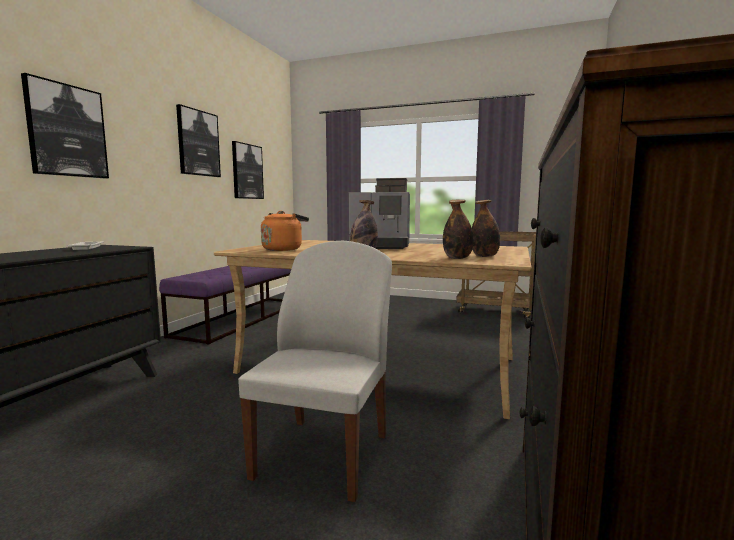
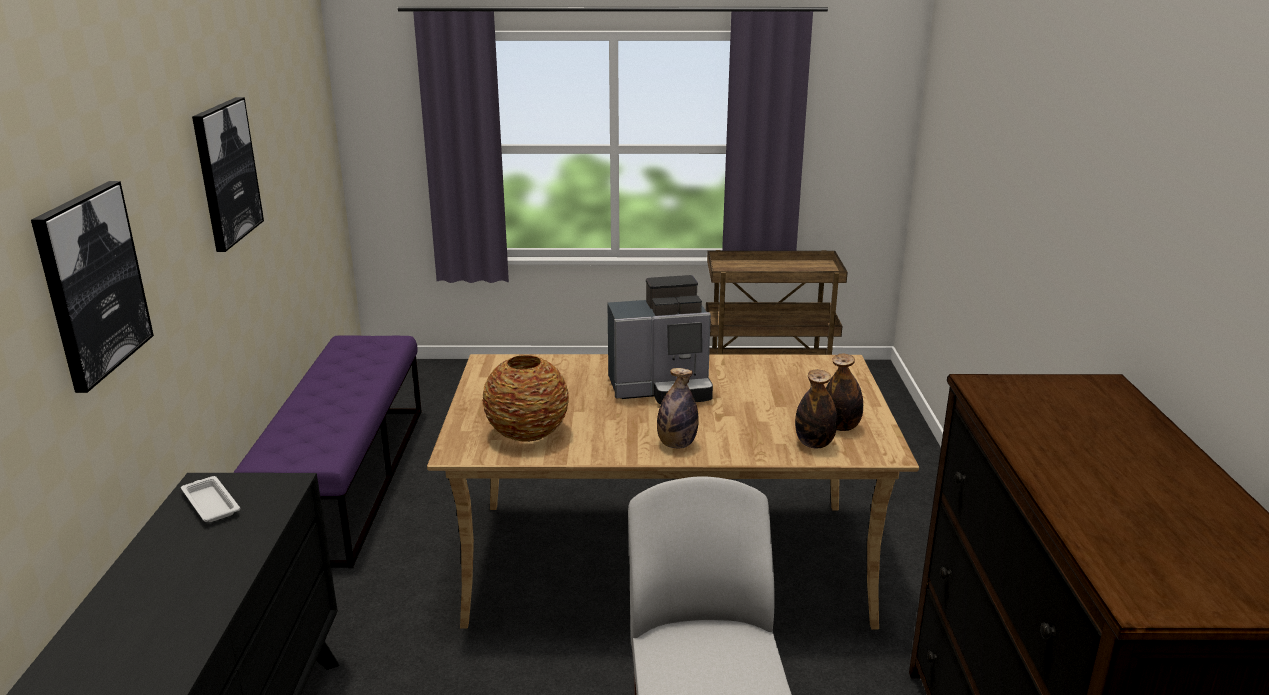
camera: 20 degrees left, 15 degrees up
picture [232,141,264,199] -> none
orange kettle [261,211,309,251] -> vase [482,355,569,442]

